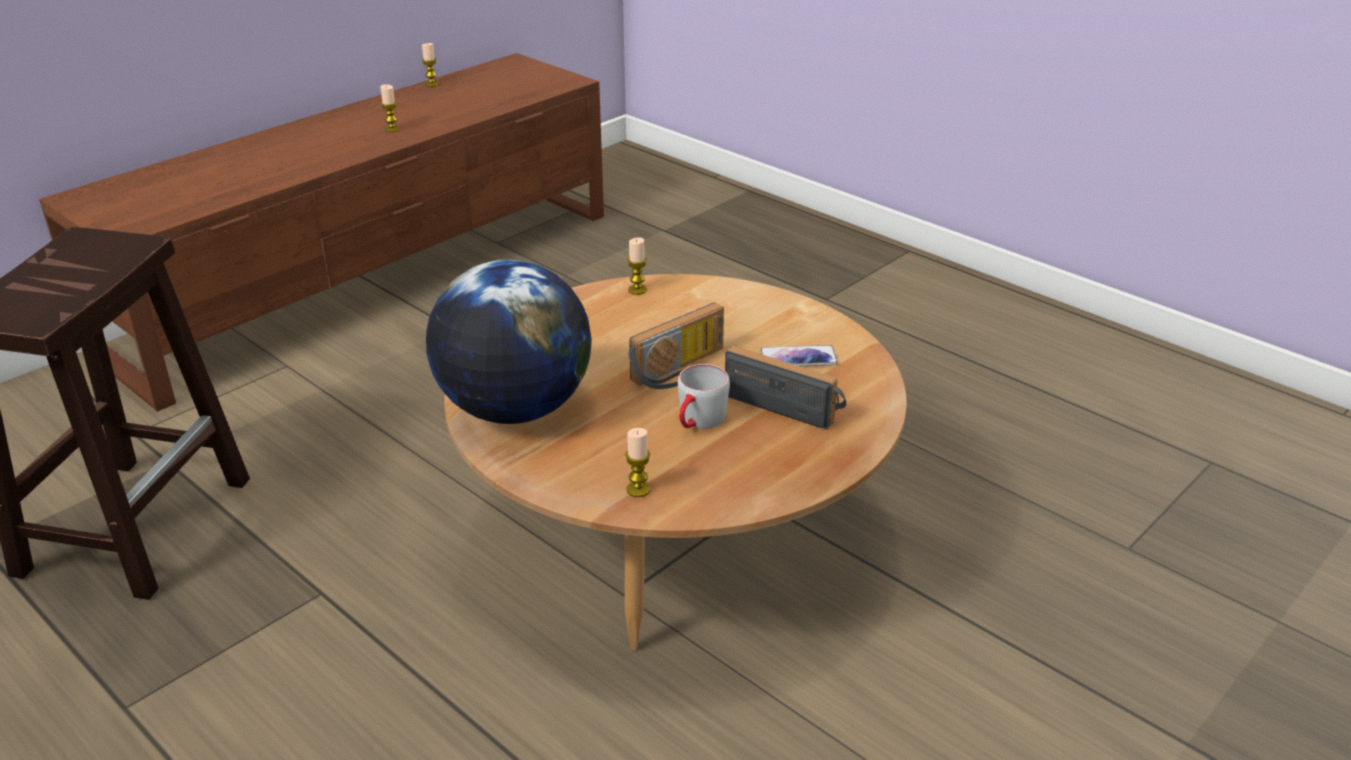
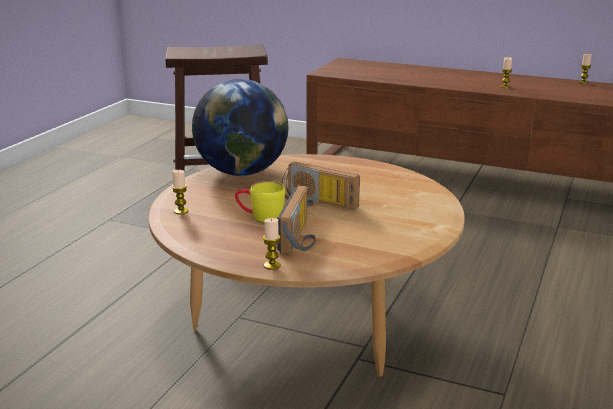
camera: 70 degrees right, 10 degrees down
candle [627,237,647,295] -> candle moved to [263,218,281,270]
grey mug [678,364,730,429] -> yellow mug [235,181,285,222]
phone [760,345,838,366] -> none

